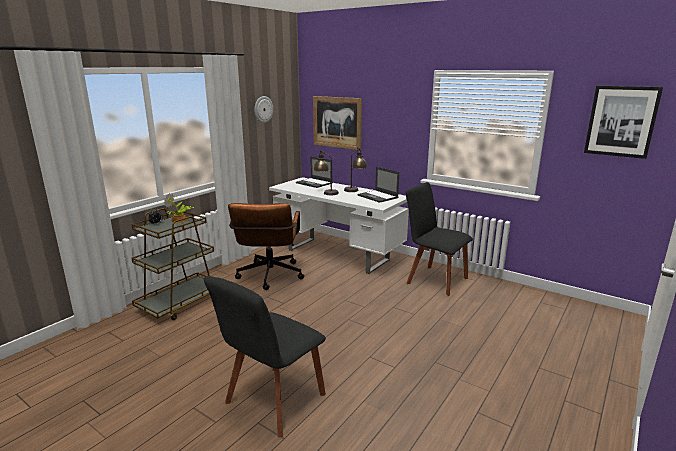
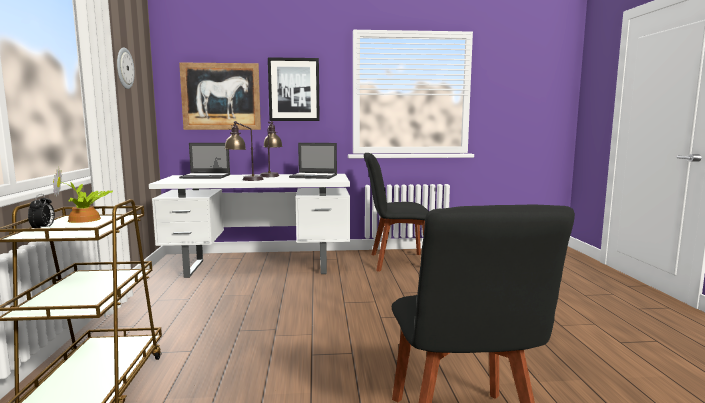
camera: 40 degrees left, 10 degrees down
brown office chair [228,203,304,290] -> none
picture [584,86,663,159] -> picture moved to [268,57,320,121]

